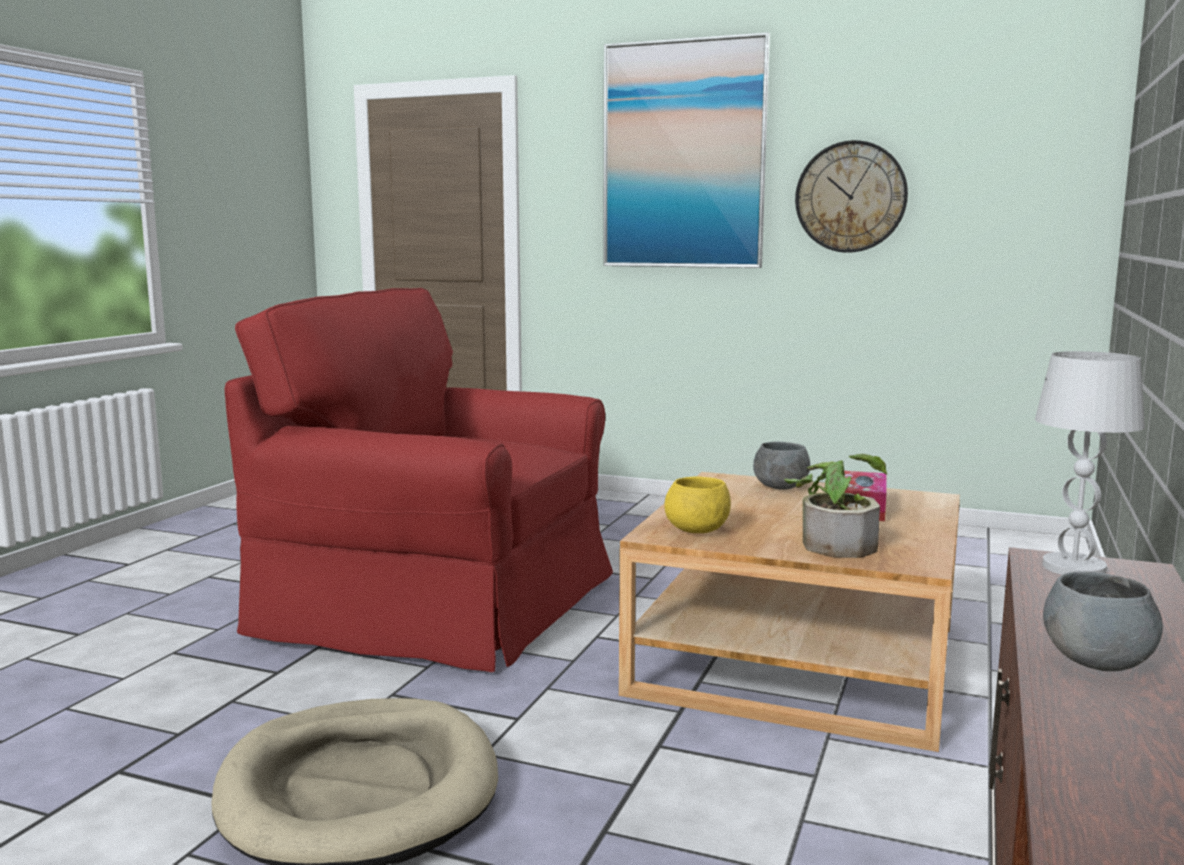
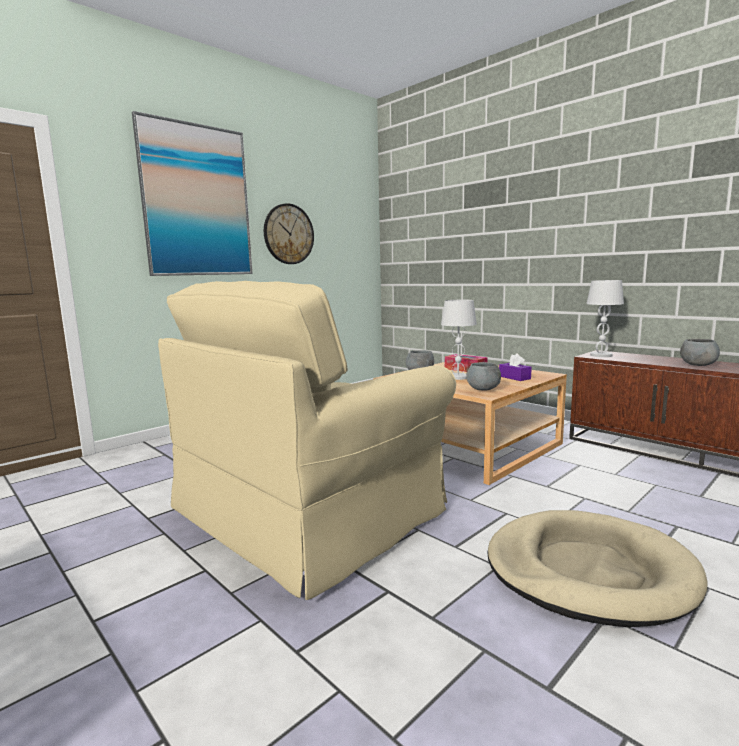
camera: 65 degrees left, 0 degrees up
red armchair [225,288,613,672] -> beige armchair [158,281,456,600]
yellow bowl [664,477,731,533] -> grey bowl [466,362,501,391]
potted plant [784,454,887,558] -> purple tissue box [499,353,532,381]
none -> white table lamp [441,300,477,380]

